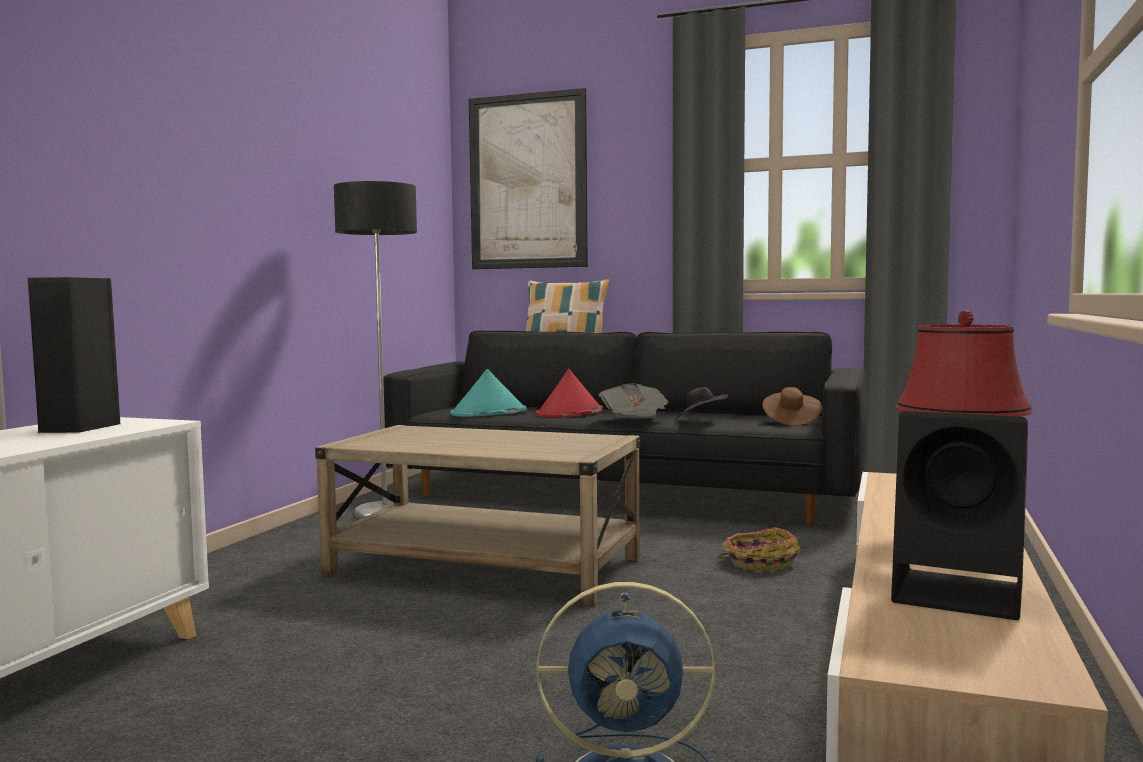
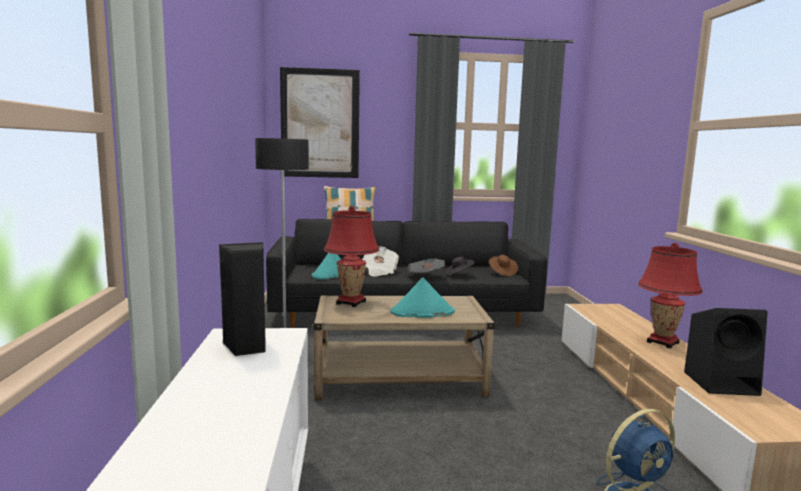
camera: 25 degrees left, 5 degrees up
red hat [536,369,603,418] -> newspaper [362,246,399,276]
basket [717,527,801,571] -> none
none -> red table lamp [324,206,379,307]
none -> turquoise hat [391,277,455,318]

